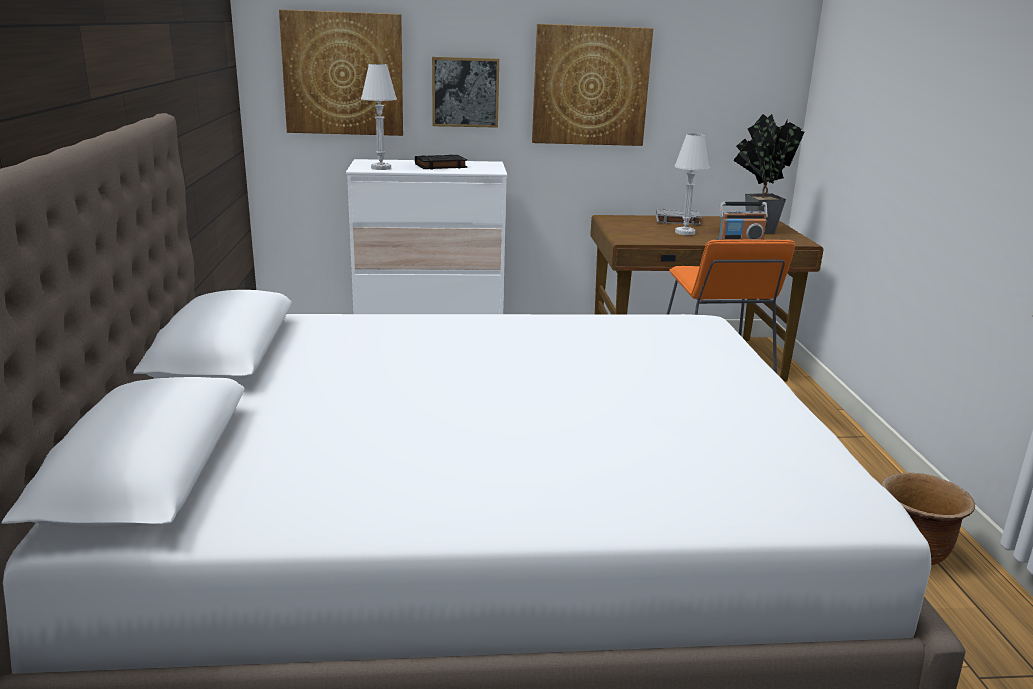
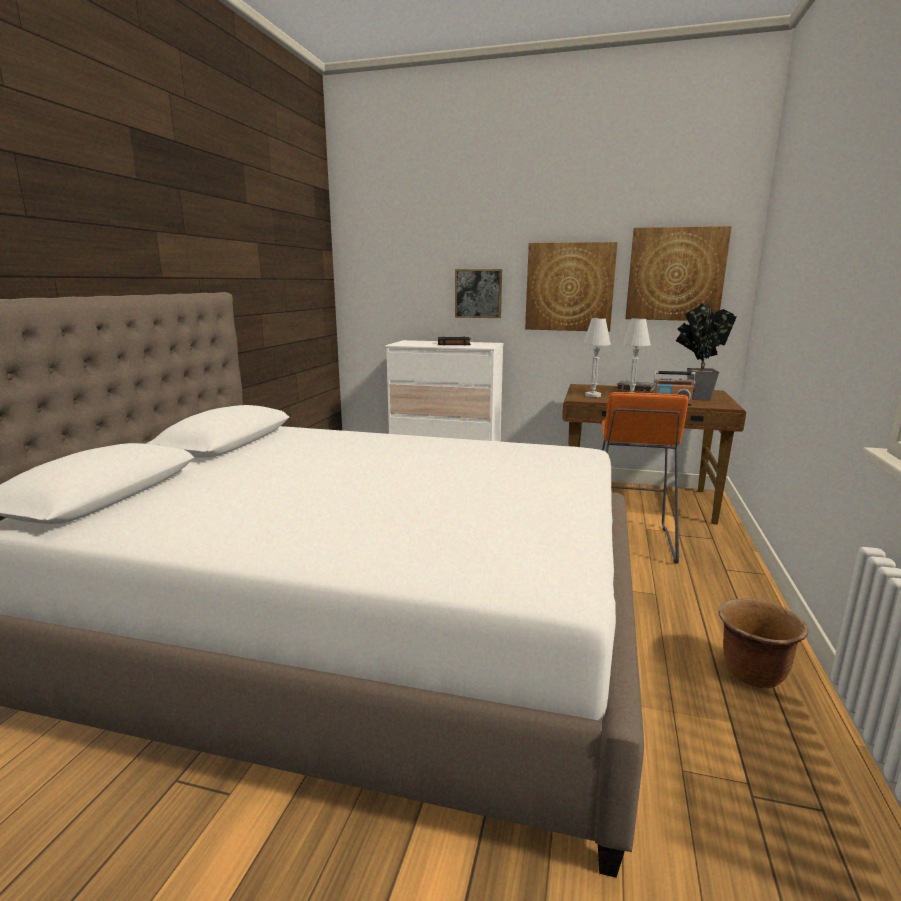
camera: 20 degrees right, 5 degrees down
picture [279,9,403,136] -> picture moved to [625,226,732,321]
white table lamp [361,64,397,170] -> white table lamp moved to [583,318,611,397]

